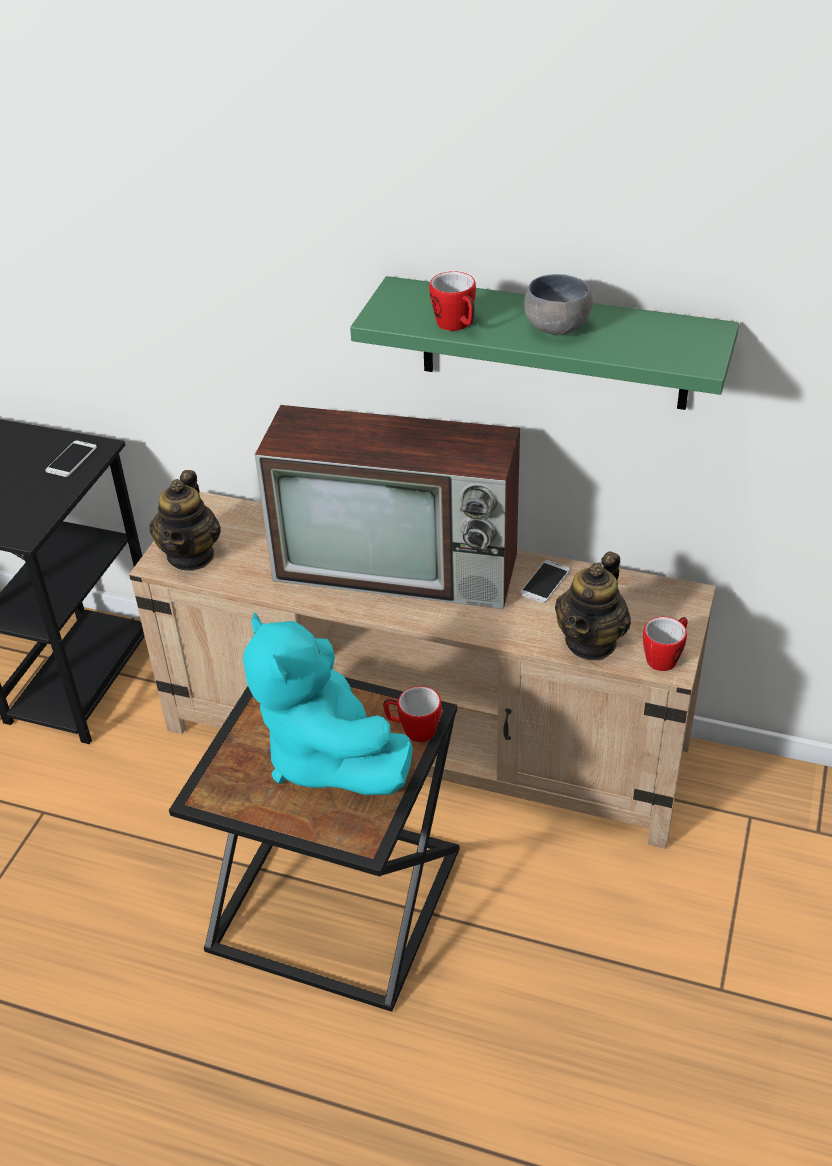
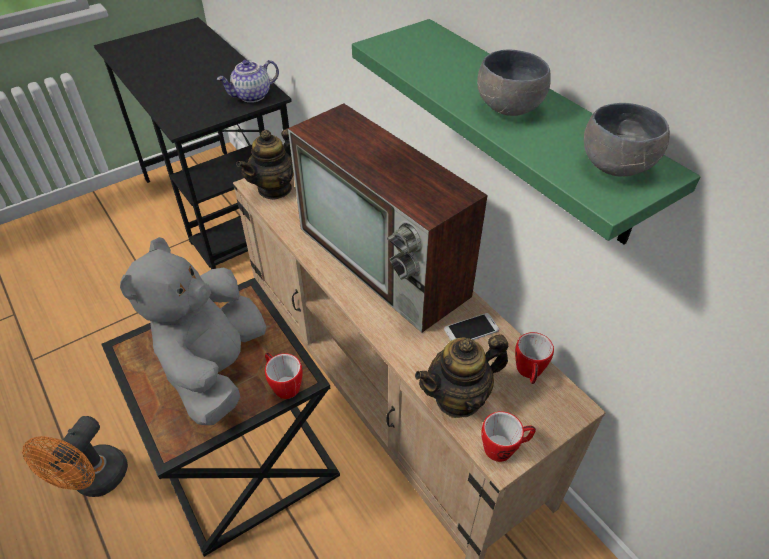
camera: 35 degrees right, 5 degrees up
phone [45,440,97,477] -> teapot [217,60,279,103]
turquoise plush toy [243,613,413,795] -> grey plush toy [120,237,266,425]
mug [430,271,476,331] -> mug moved to [515,332,554,384]
none -> orange fan [22,416,128,497]
none -> grey bowl [584,103,670,176]

